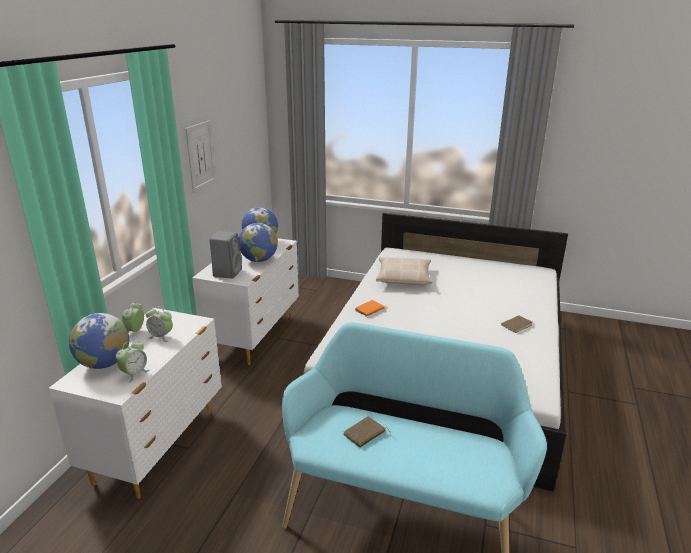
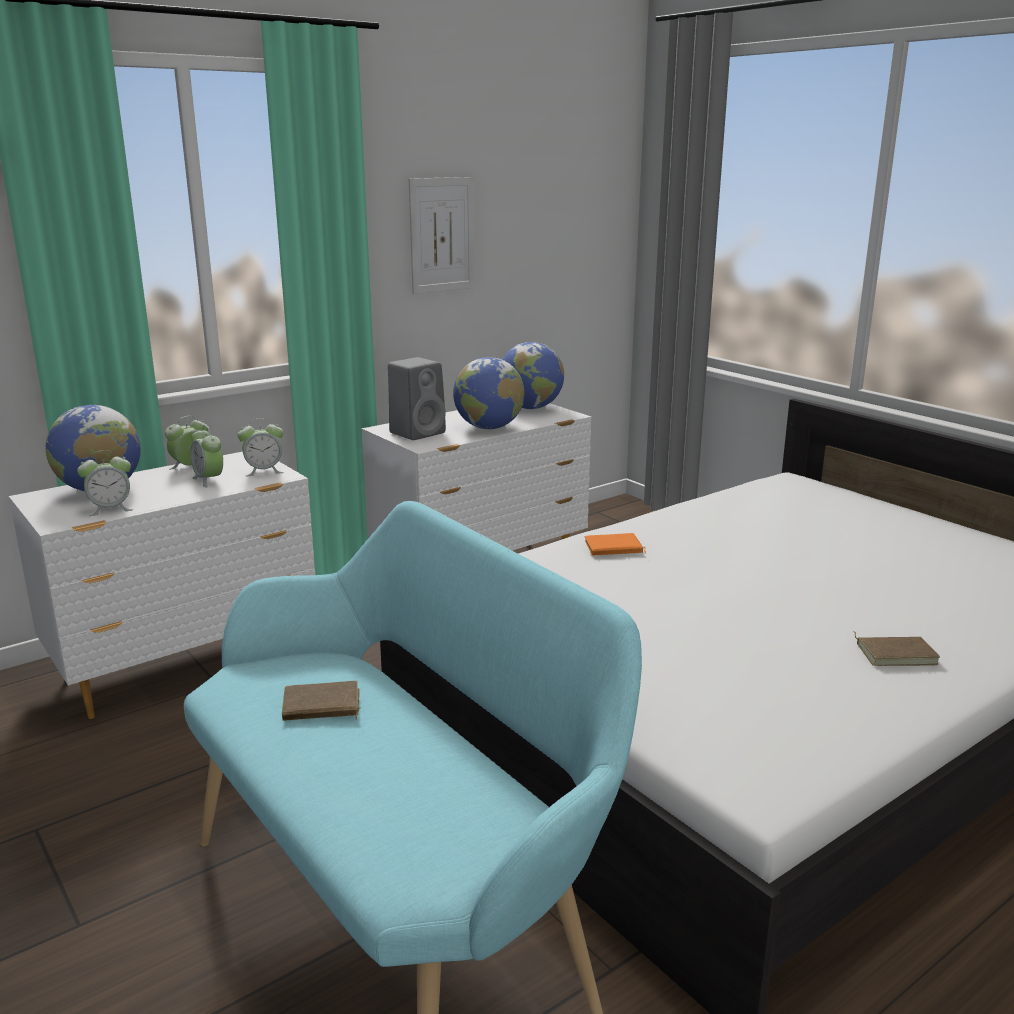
camera: 35 degrees right, 5 degrees down
beige pillow [376,257,432,285] -> none
none -> alarm clock [238,418,284,476]

